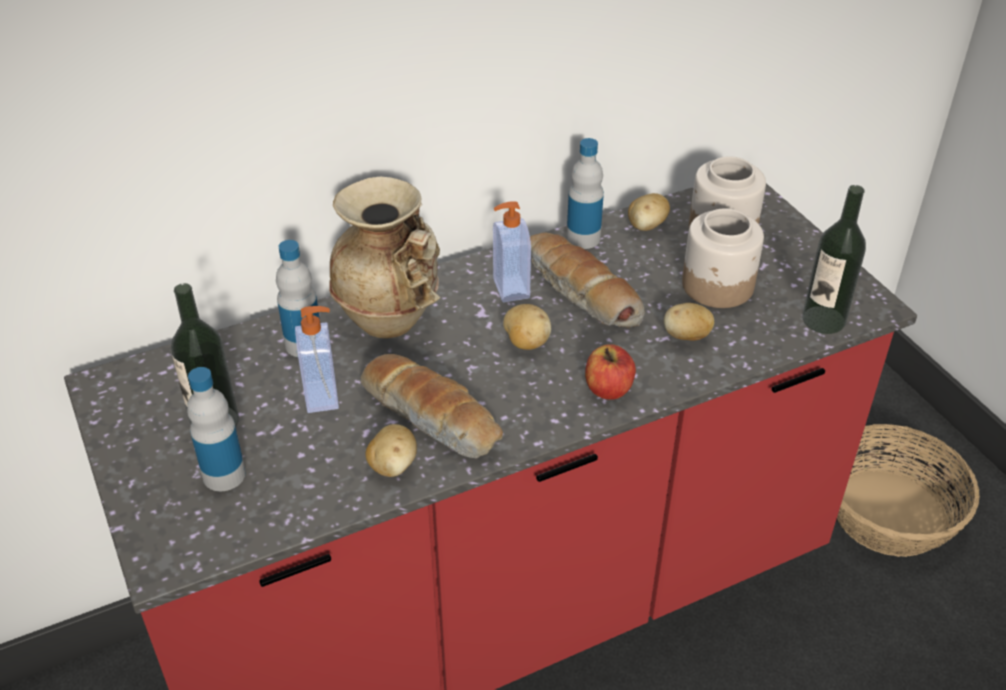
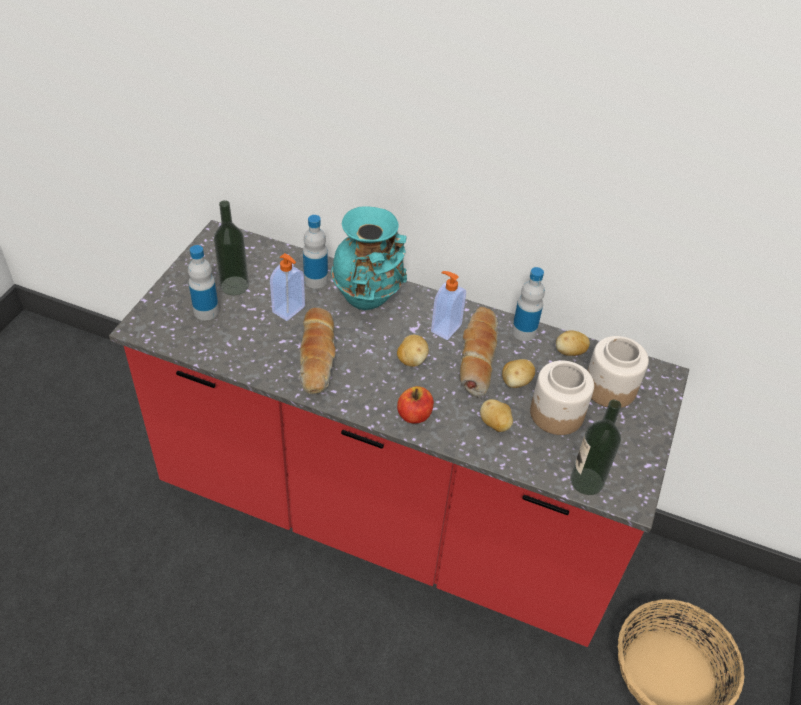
camera: 45 degrees right, 5 degrees up
beige vase [329,177,440,339] -> turquoise vase [331,206,407,310]
potato [365,424,417,477] -> potato moved to [502,359,535,388]

